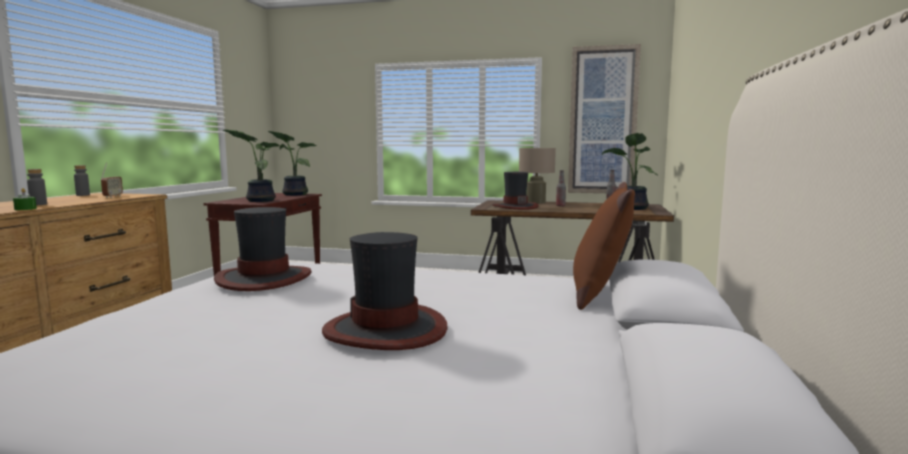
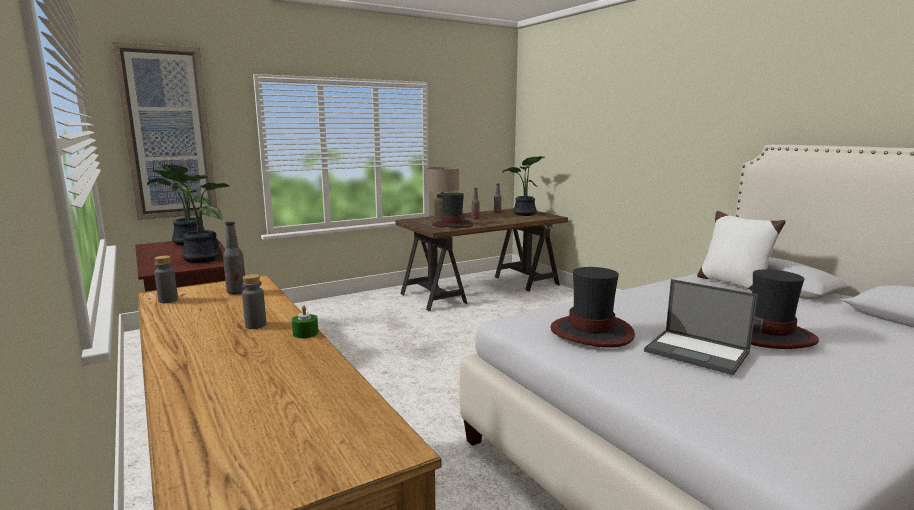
camera: 45 degrees left, 5 degrees up
radio [101,163,123,198] -> bottle [223,222,245,295]
picture [568,44,641,193] -> picture moved to [112,42,217,220]
brown pillow [573,182,635,310] -> white pillow [697,211,786,290]
none -> laptop [644,279,758,375]

